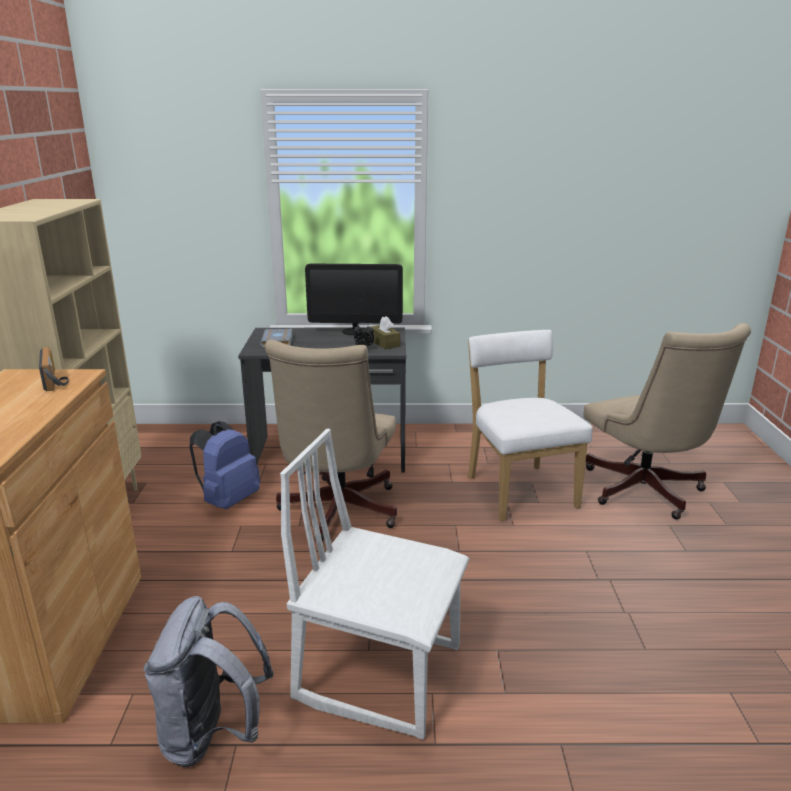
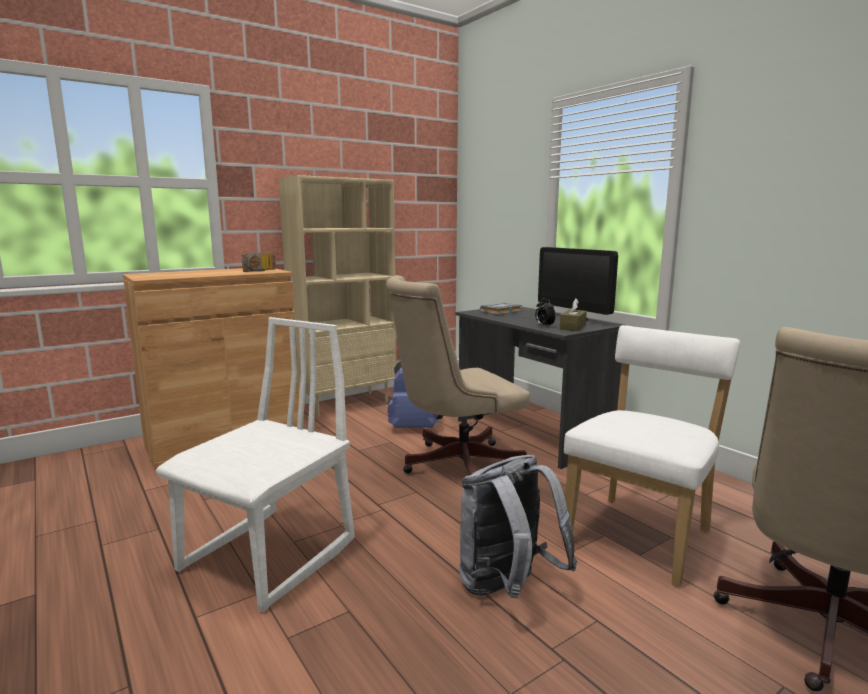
camera: 55 degrees right, 10 degrees down
grey backpack [144,596,274,767] -> grey backpack moved to [459,455,578,599]
white chair [280,429,470,740] -> white chair turned 45 degrees clockwise [156,317,355,612]

